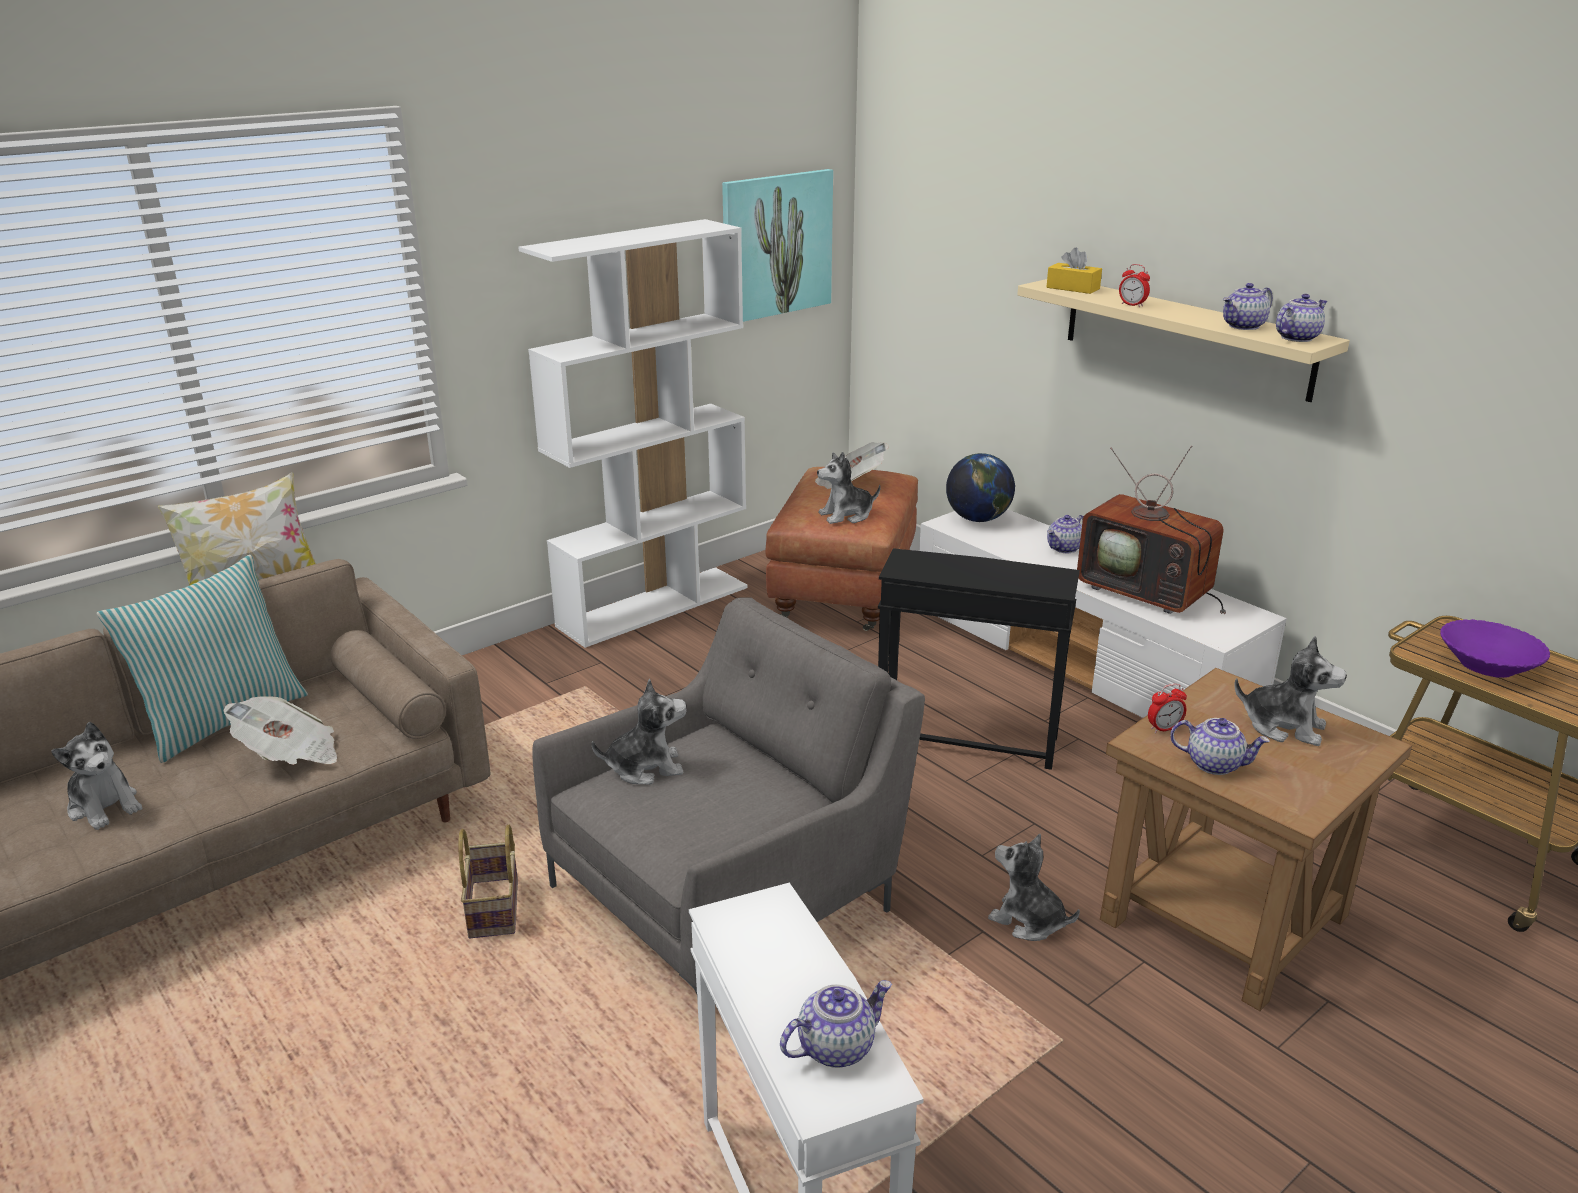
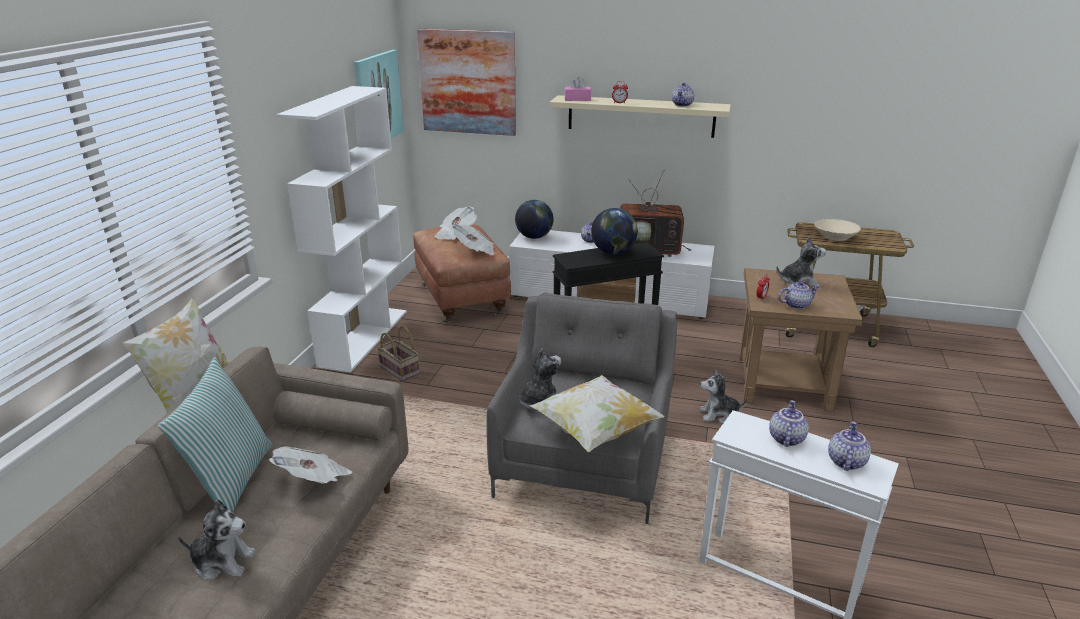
camera: 35 degrees left, 0 degrees up
basket [458,824,518,938] -> basket moved to [377,326,420,381]
plush toy [817,452,881,524] -> newspaper [452,225,494,255]
yellow tissue box [1046,247,1102,294] -> pink tissue box [564,77,591,101]
teapot [1276,294,1327,342] -> teapot moved to [769,400,809,447]
purple bowl [1440,619,1550,678] -> beige bowl [814,219,861,241]
none -> picture [417,29,516,136]
none -> pillow [530,375,665,453]
none -> globe [591,208,638,255]

